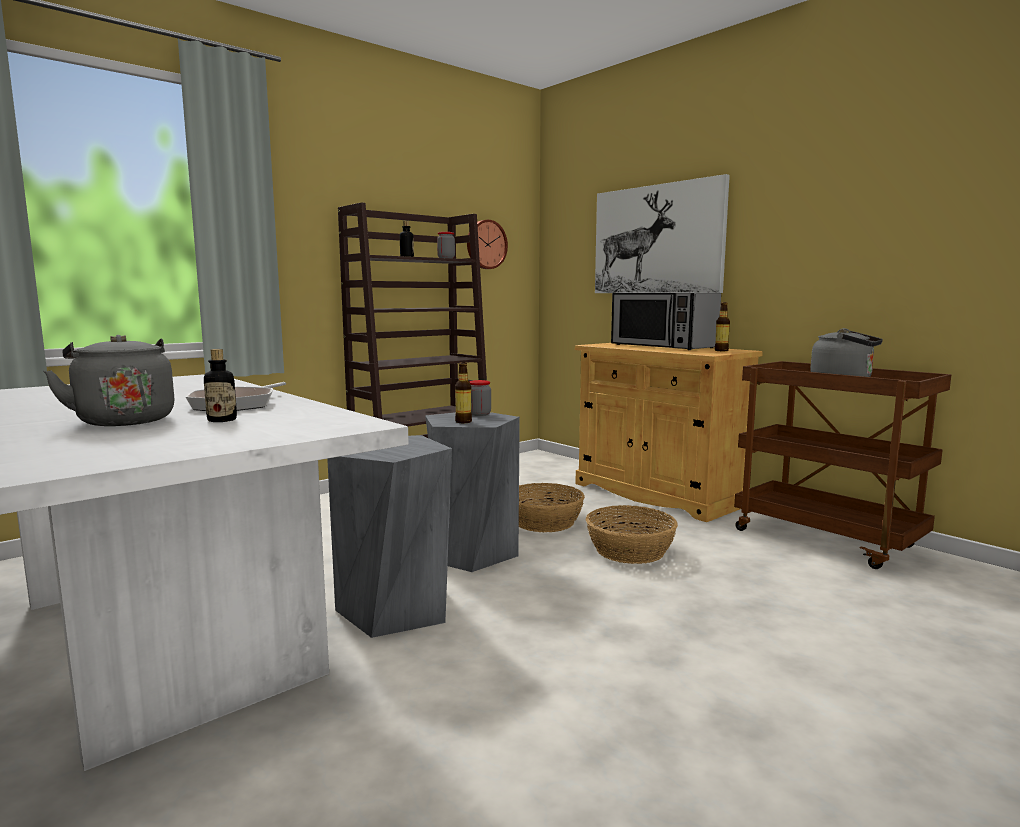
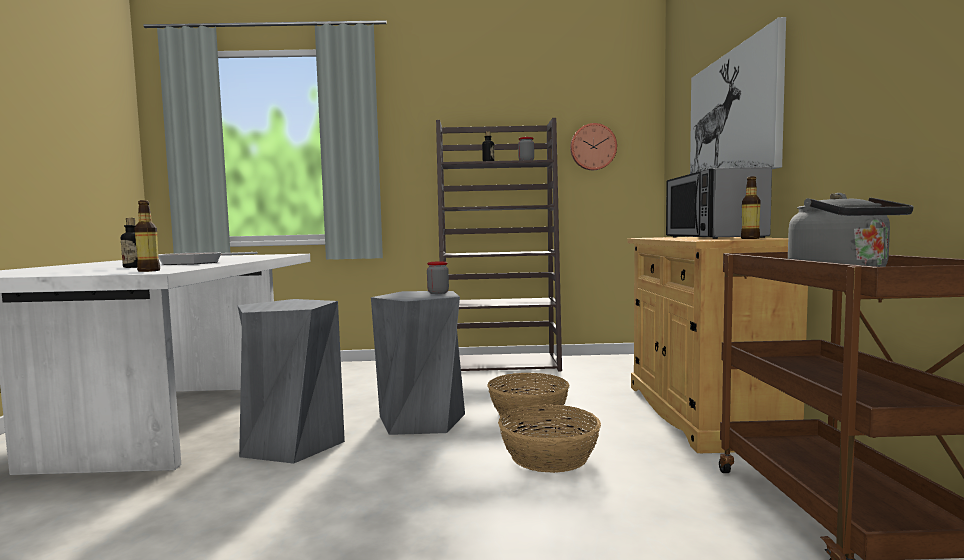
camera: 40 degrees right, 5 degrees down
grey kettle [44,335,174,426] -> none
bottle [455,362,472,423] -> bottle moved to [134,200,160,272]

